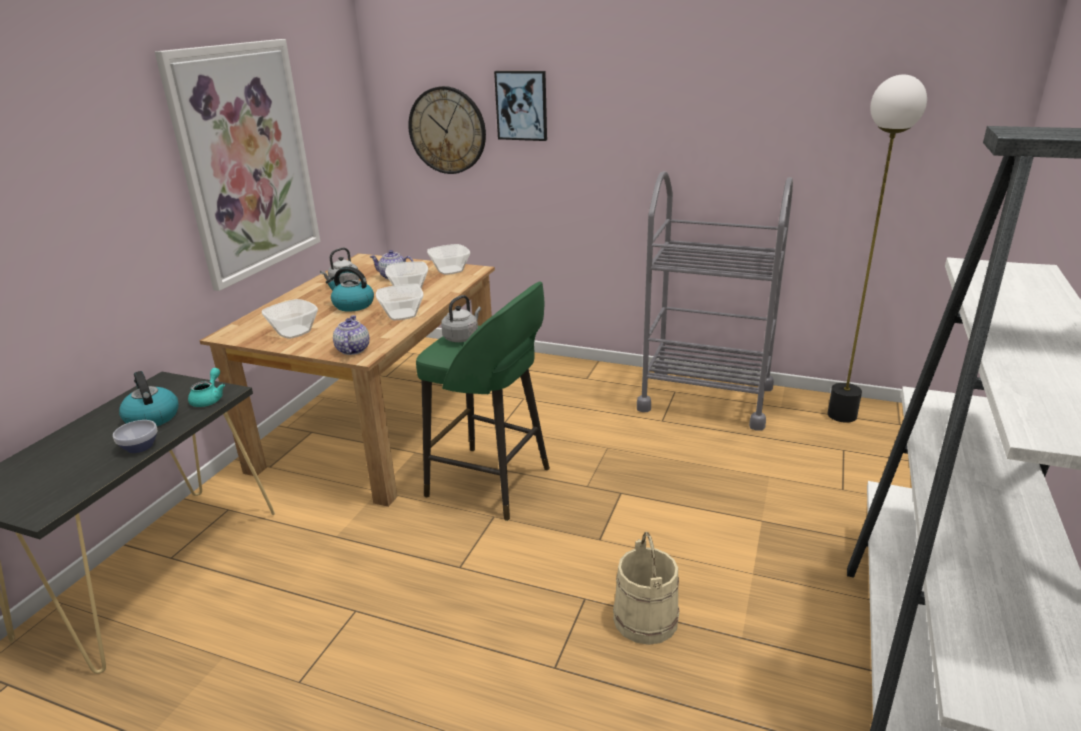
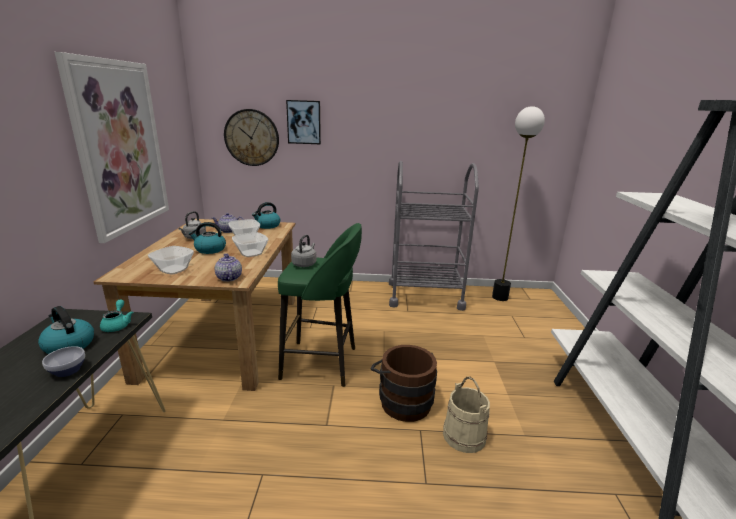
camera: 20 degrees left, 5 degrees down
bowl [427,244,470,275] -> kettle [252,202,280,229]
none -> brown bucket [370,345,437,422]

